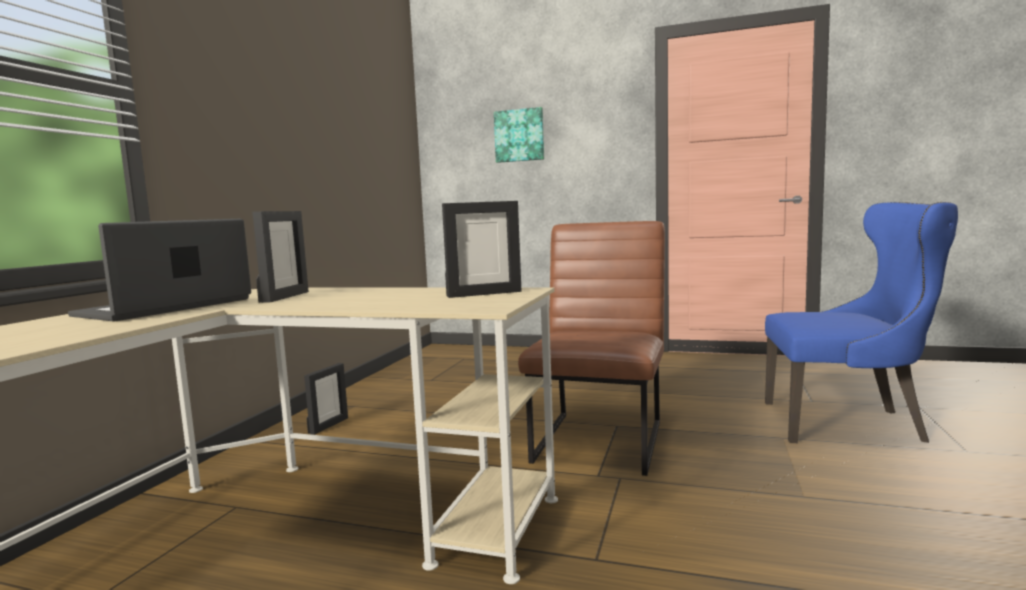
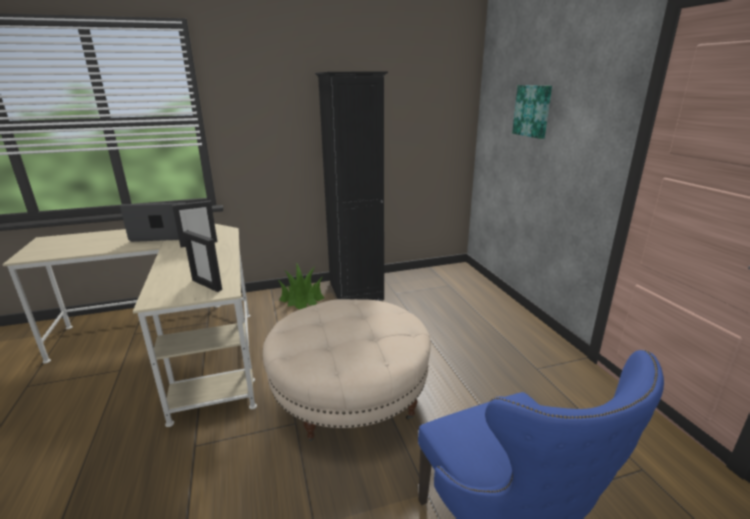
camera: 55 degrees right, 15 degrees up
picture frame [304,363,348,435] -> potted plant [278,264,324,309]
brown chair [518,221,665,476] -> beige ottoman [262,299,431,441]
none -> black cabinet [315,71,388,301]

